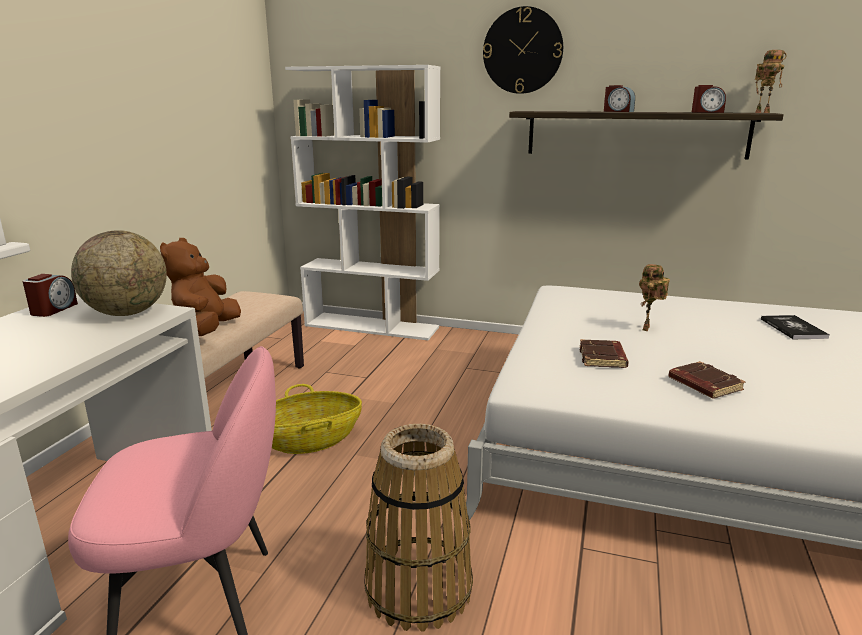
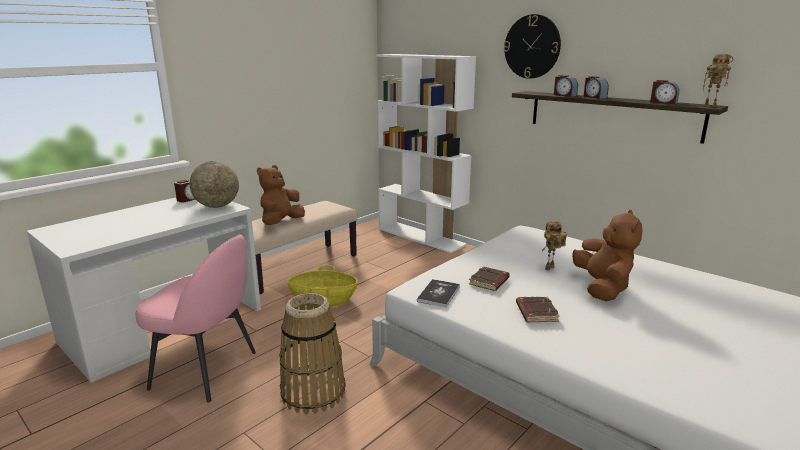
camera: 25 degrees right, 0 degrees up
book [761,315,830,339] -> book moved to [417,279,460,307]
none -> alarm clock [554,75,578,97]
none -> brown plush toy [572,210,642,302]

